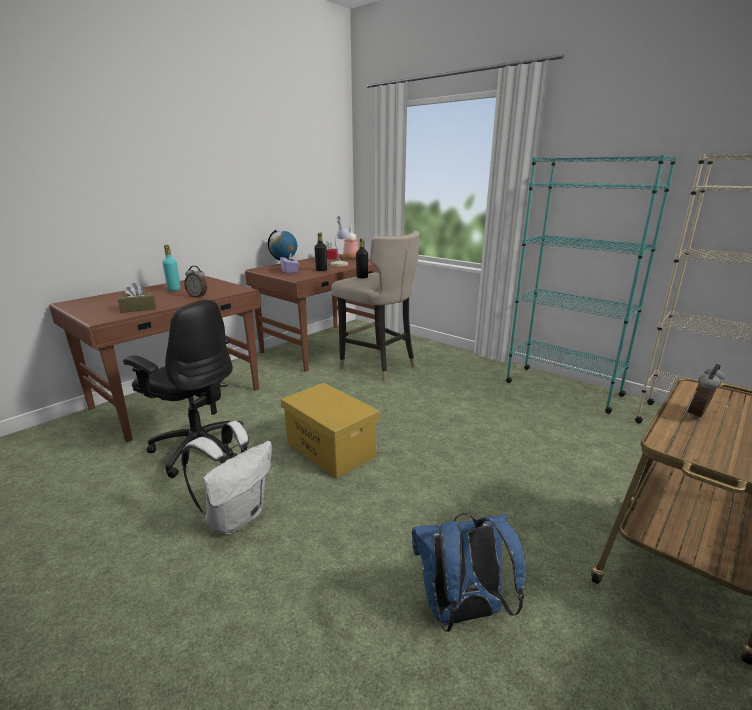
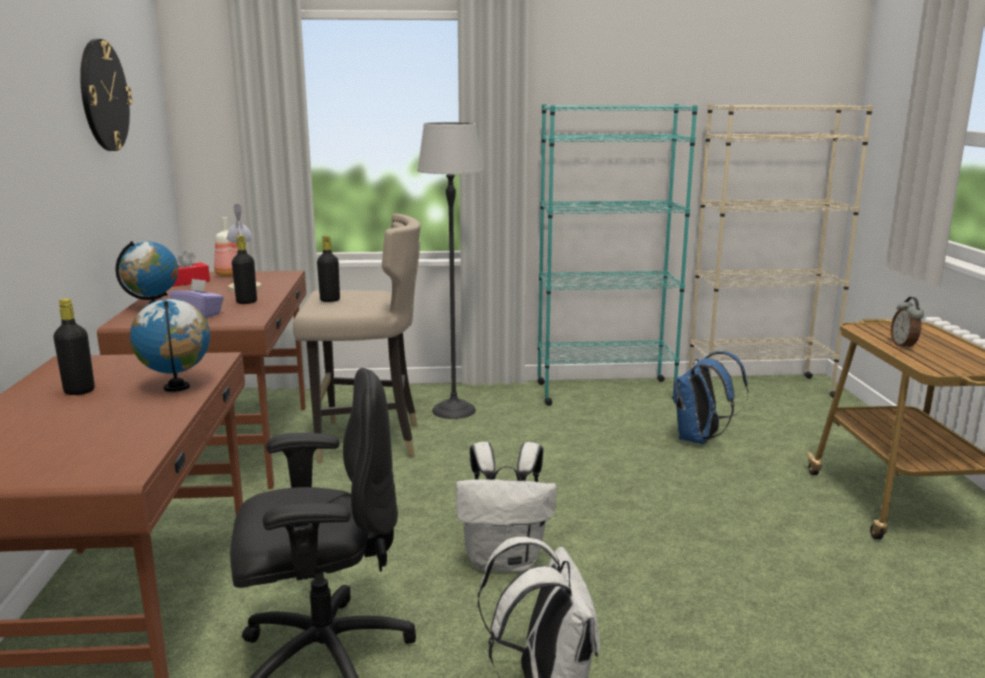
camera: 45 degrees left, 5 degrees down
brown tissue box [118,283,156,313] -> none
turquoise bottle [162,245,180,291] -> black bottle [53,298,95,395]
alarm clock [184,266,207,298] -> globe [130,299,210,392]
yellow storage box [281,383,379,479] -> white backpack [456,442,557,572]
blue backpack [412,513,526,632] -> blue backpack moved to [673,351,749,444]
none -> wall clock [80,39,132,151]
none -> floor lamp [417,122,483,419]

